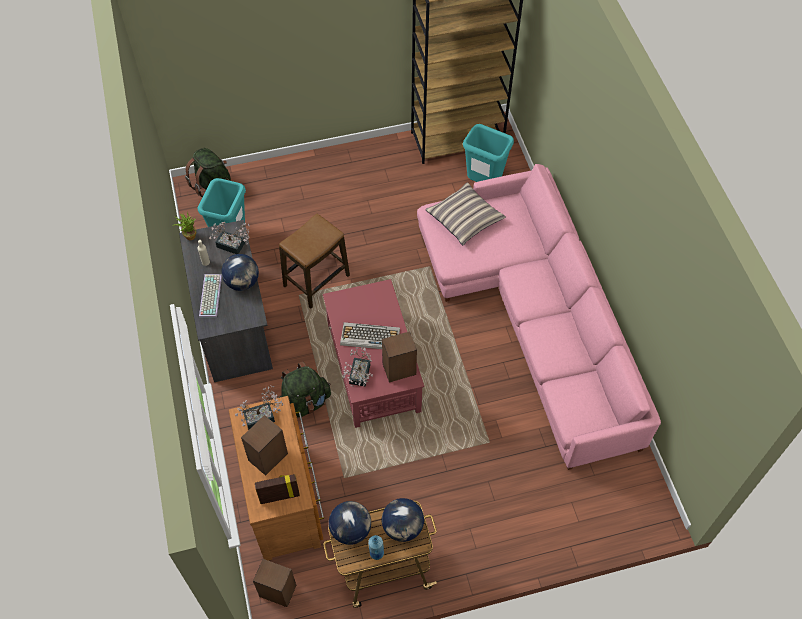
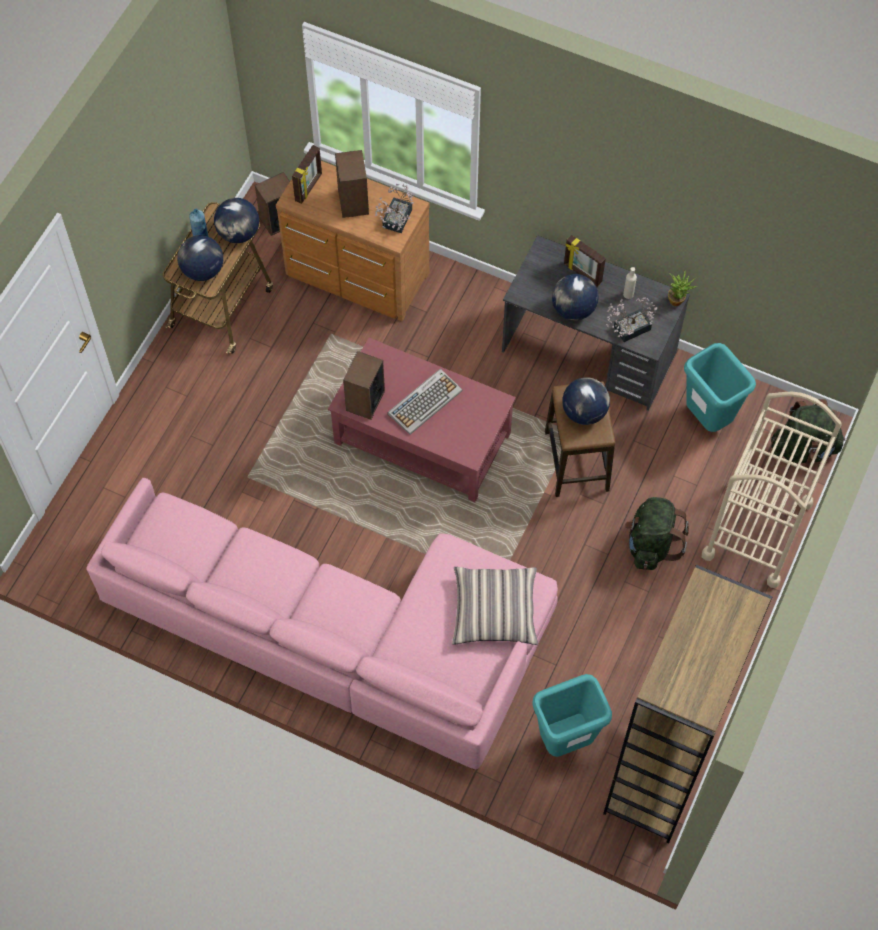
camera: 130 degrees right, 5 degrees up
keyboard [199,274,222,317] -> picture frame [564,235,606,287]
green backpack [278,362,331,418] -> green backpack moved to [625,497,689,570]
potted plant [343,347,373,387] -> none
none -> globe [562,377,610,425]
none -> beige cart [702,392,842,588]

